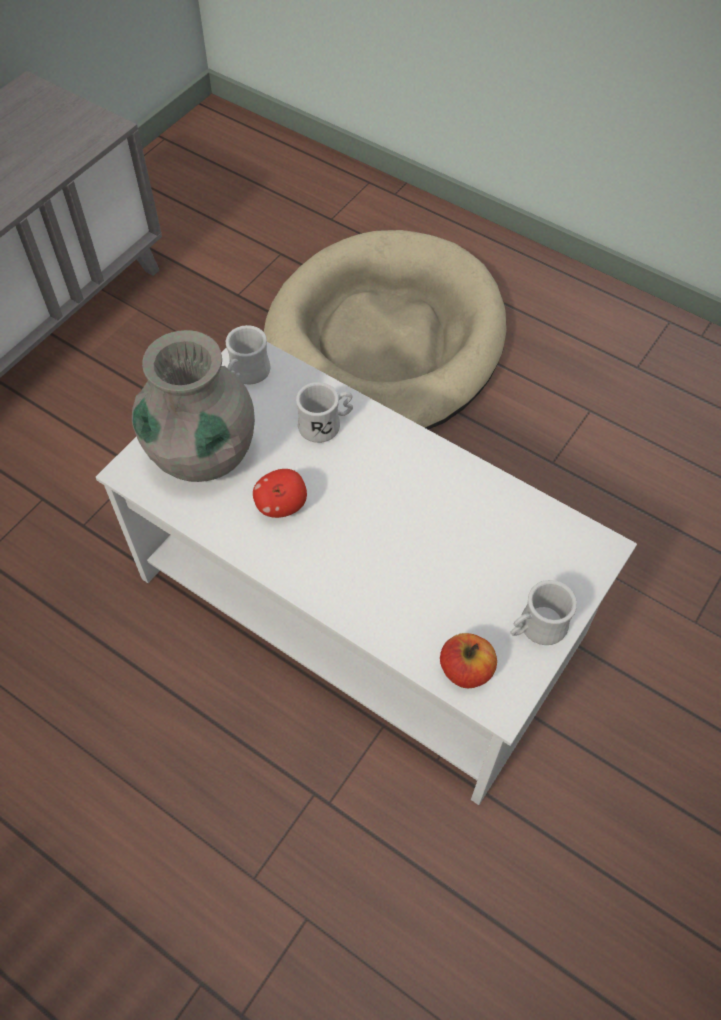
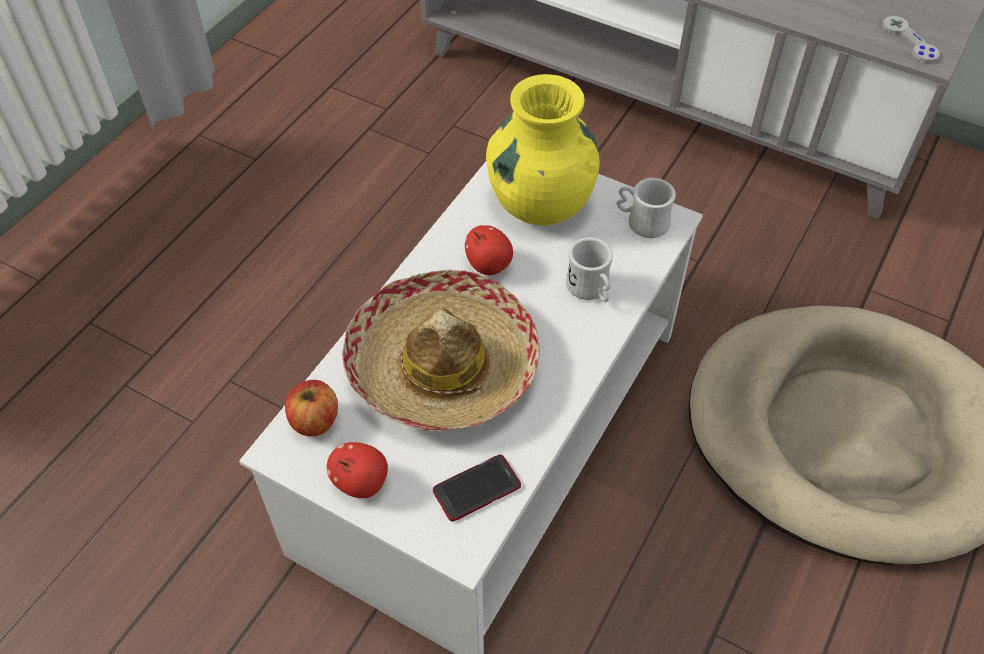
camera: 85 degrees right, 5 degrees down
grey vase [132,330,255,482] -> yellow vase [486,74,600,225]
white mug [511,580,577,645] -> apple [327,442,388,498]
none -> hat [342,270,539,432]
none -> phone [433,455,521,522]
none -> grey game controller [883,16,940,63]

